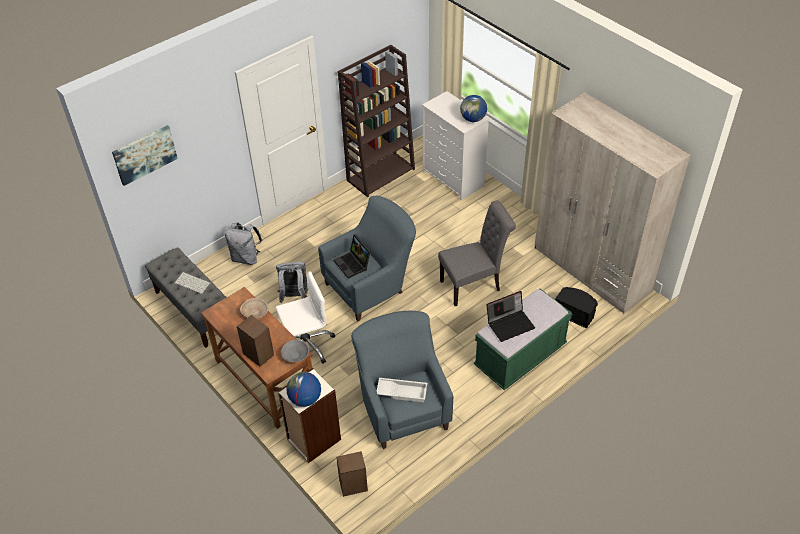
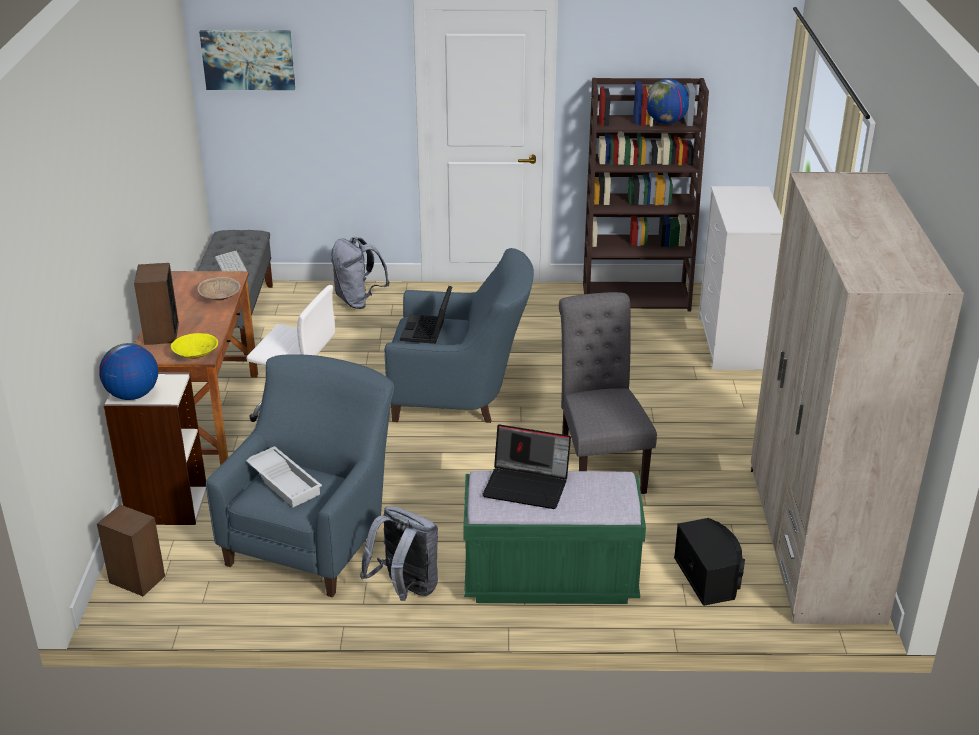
camera: 40 degrees right, 15 degrees down
grey backpack [276,262,308,303] -> grey backpack moved to [360,506,438,601]
grey bowl [281,340,309,362] -> yellow bowl [171,333,218,359]
grey chair [438,201,516,306] -> grey chair turned 120 degrees counterclockwise [559,292,657,494]
globe [460,95,487,122] -> globe moved to [647,79,689,124]

